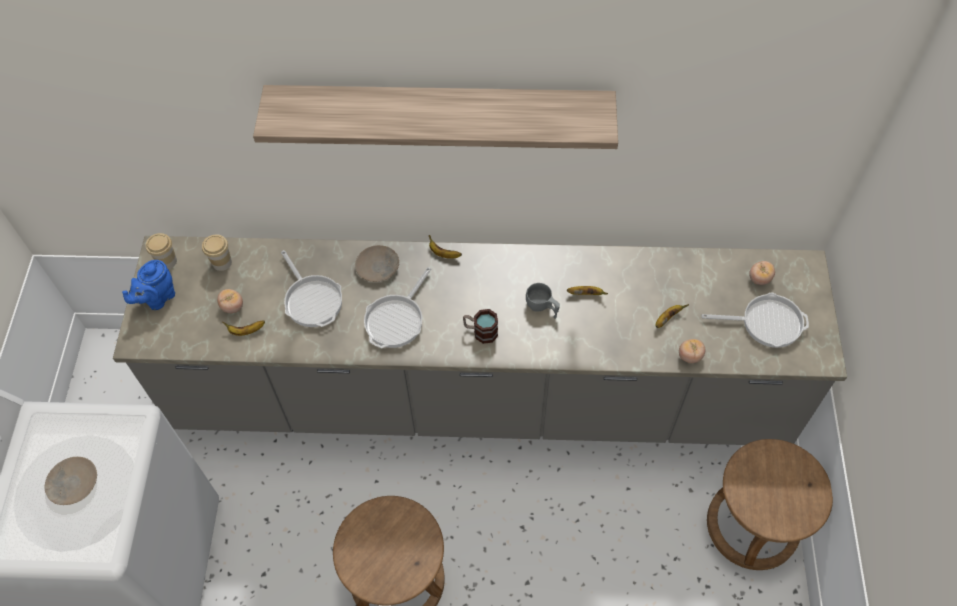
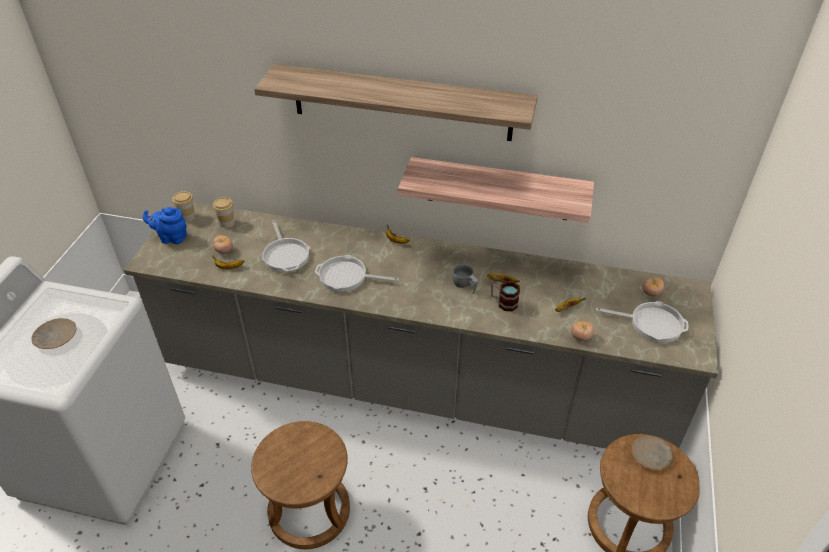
camera: 10 degrees right, 15 degrees down
blue teapot [122,260,175,310] -> blue teapot turned 45 degrees clockwise [143,207,187,244]
beige plate [355,245,399,282] -> beige plate moved to [632,435,673,470]
frying pan [364,267,431,348] -> frying pan turned 60 degrees clockwise [315,255,399,292]
mug [463,309,498,344] -> mug moved to [491,281,520,311]
none -> shelf [398,157,594,223]

